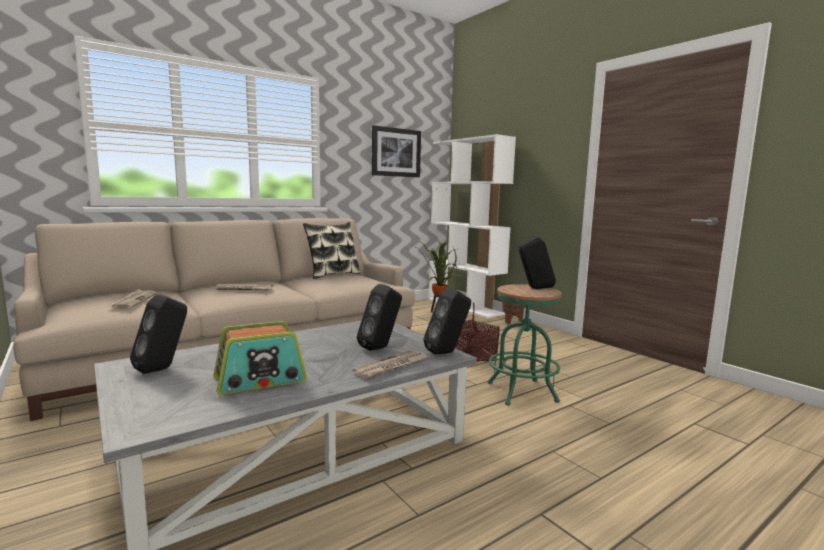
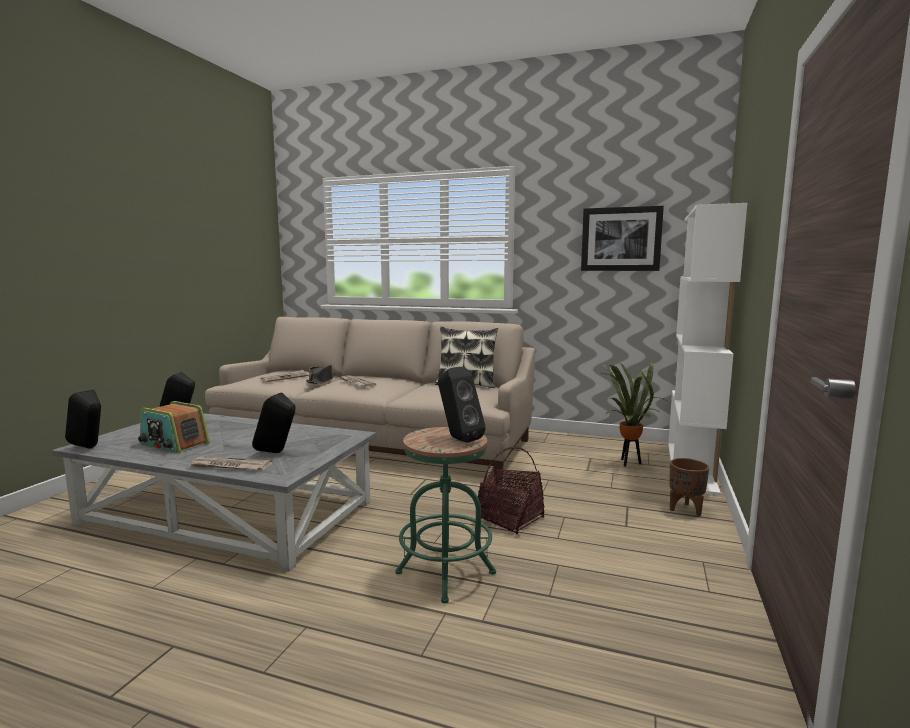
camera: 55 degrees right, 0 degrees up
black speaker [424,287,471,355] -> black speaker moved to [65,390,101,449]
none -> black hat [306,365,335,384]

